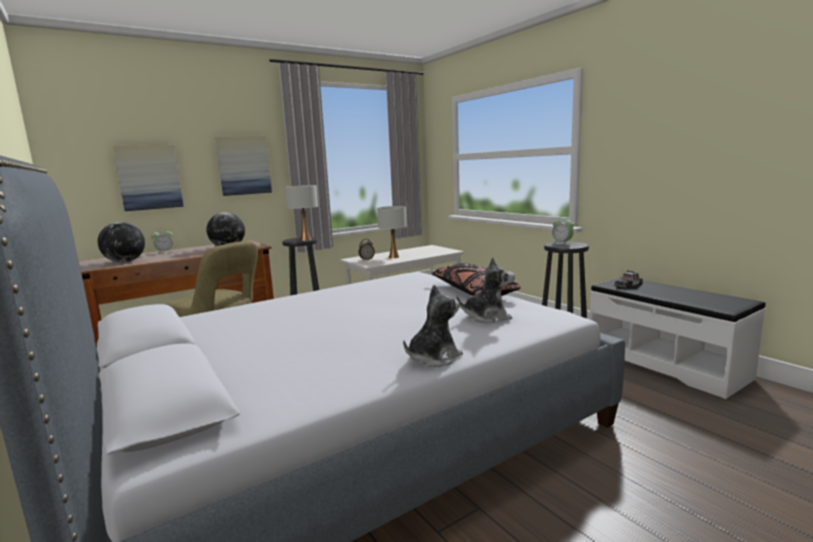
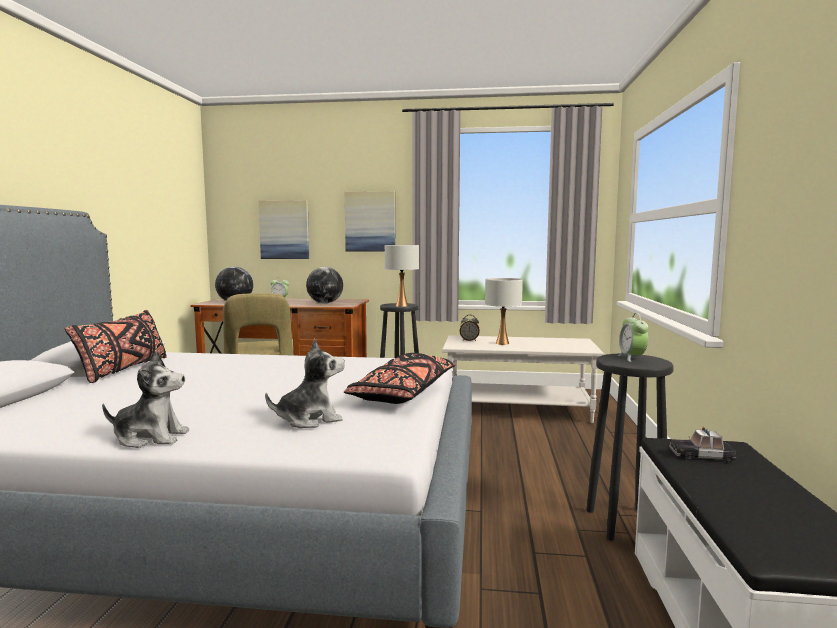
camera: 40 degrees right, 5 degrees down
plush toy [456,257,515,323] -> plush toy turned 60 degrees counterclockwise [265,339,345,428]
none -> black pillow [65,310,167,383]

